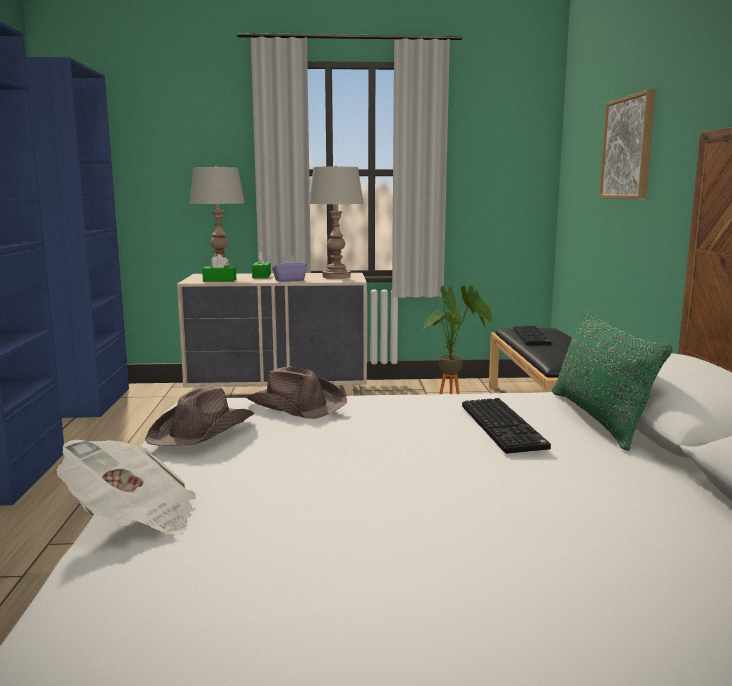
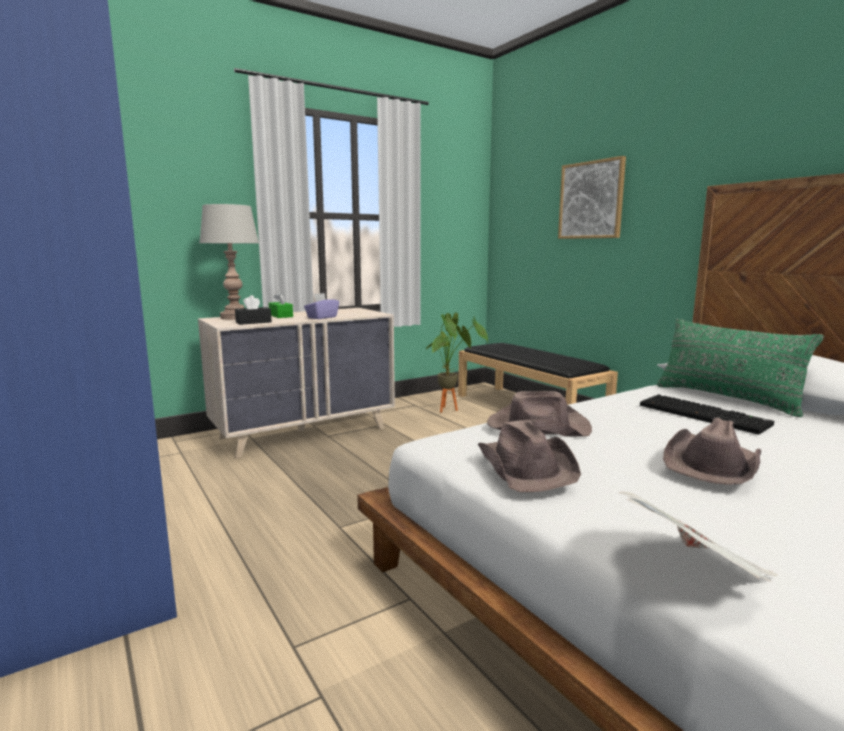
camera: 30 degrees left, 0 degrees up
green tissue box [202,254,236,282] -> black tissue box [235,295,272,325]
grey table lamp [308,165,364,279] -> none
keyboard [514,326,551,345] -> none
none -> brown hat [663,417,761,485]

